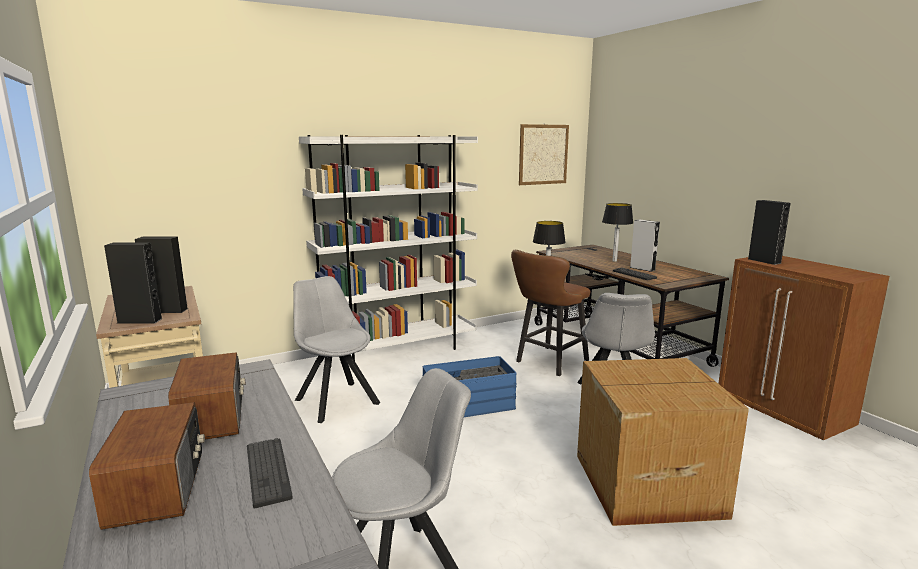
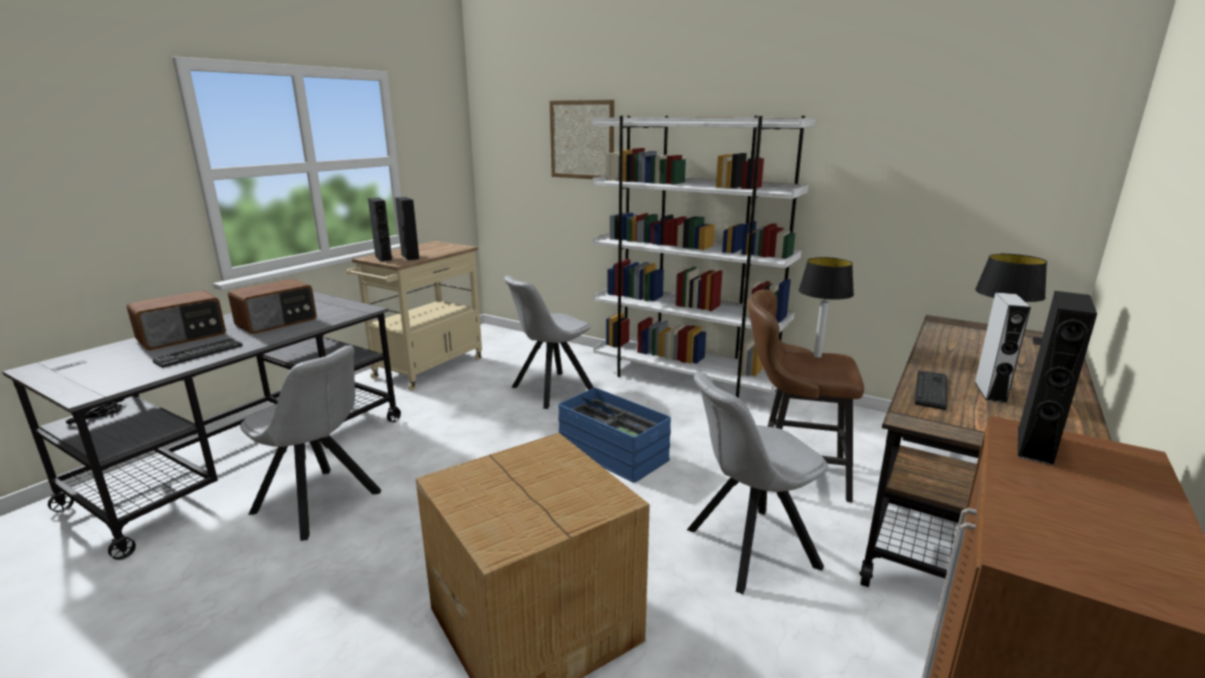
camera: 60 degrees right, 5 degrees up
grey chair [293,276,380,423] -> grey chair turned 150 degrees counterclockwise [504,276,594,409]
picture [519,124,569,185] -> picture moved to [550,98,614,179]

